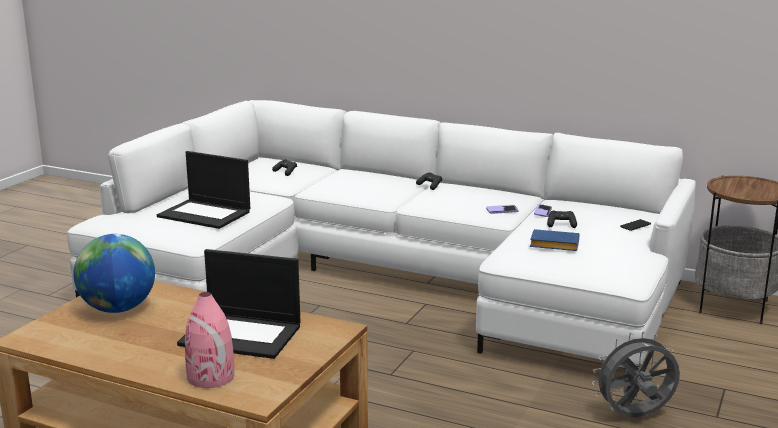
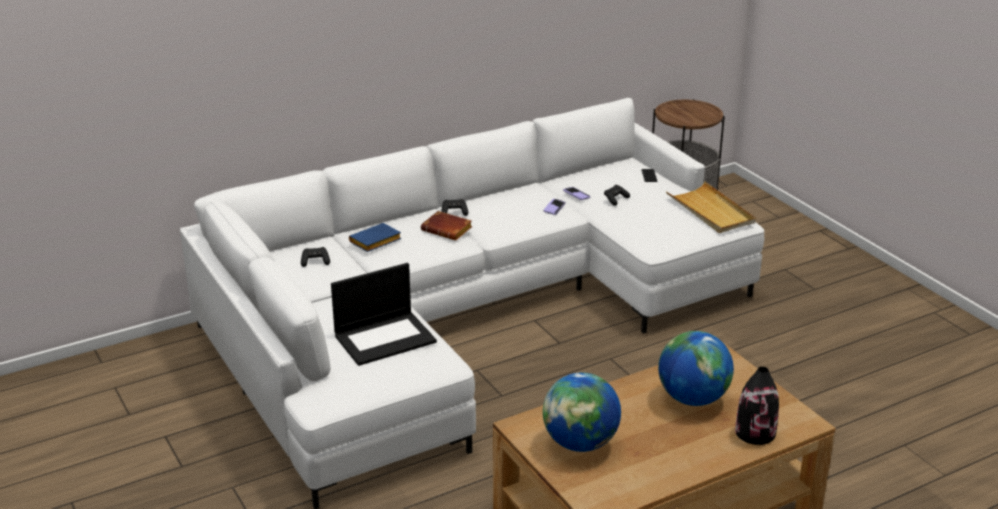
camera: 55 degrees left, 10 degrees up
laptop [177,249,300,359] -> globe [658,331,734,406]
pink vase [185,292,235,388] -> black vase [735,367,779,445]
blue book [530,229,580,251] -> blue book moved to [349,223,402,252]
grey fan [592,331,680,417] -> none
none -> brown book [421,211,472,240]
none -> beige tray [666,181,756,233]

